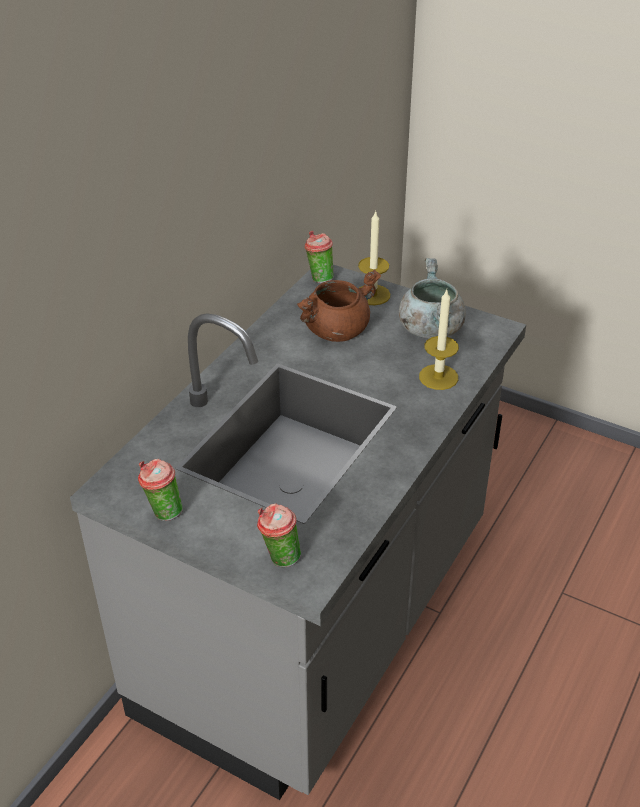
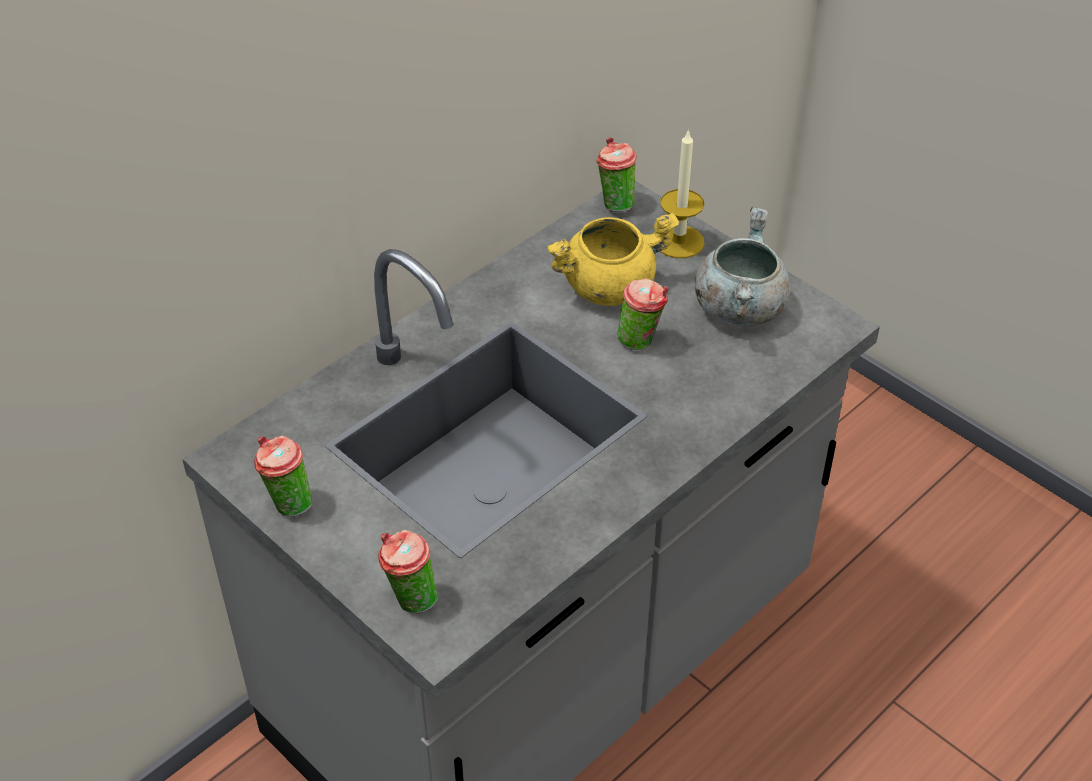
camera: 15 degrees right, 5 degrees up
brown cooking pot [296,270,381,342] -> yellow cooking pot [547,212,679,306]
candle [419,290,459,390] -> none
none -> cup [617,278,668,350]

